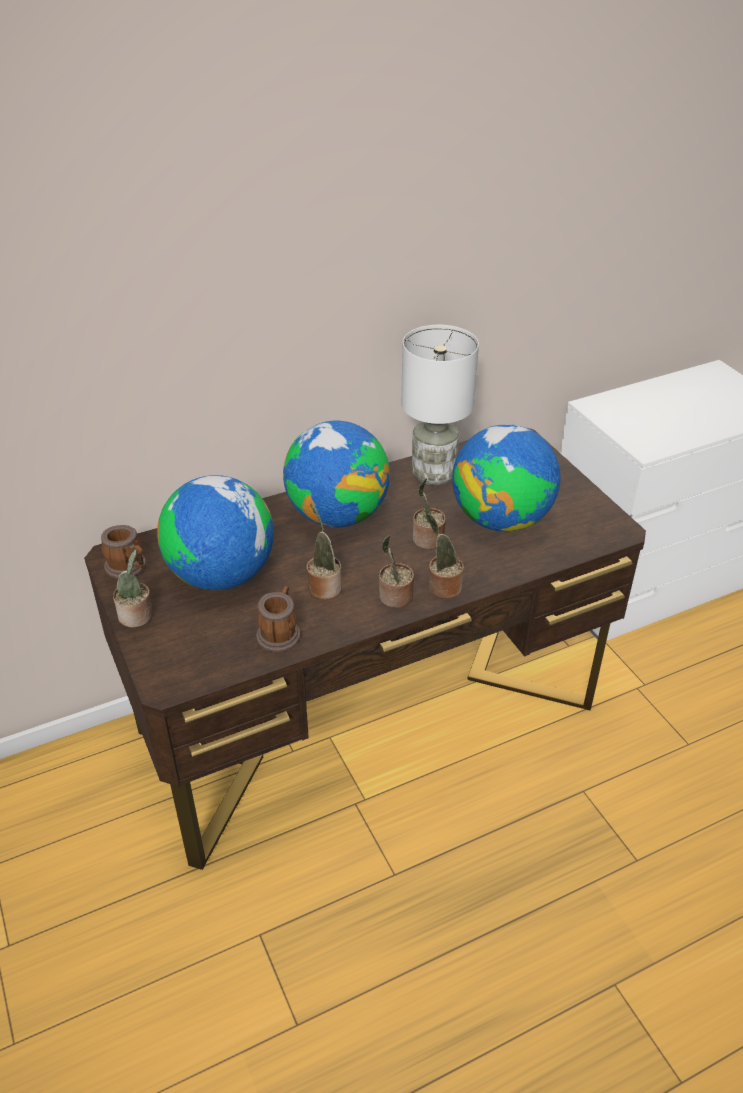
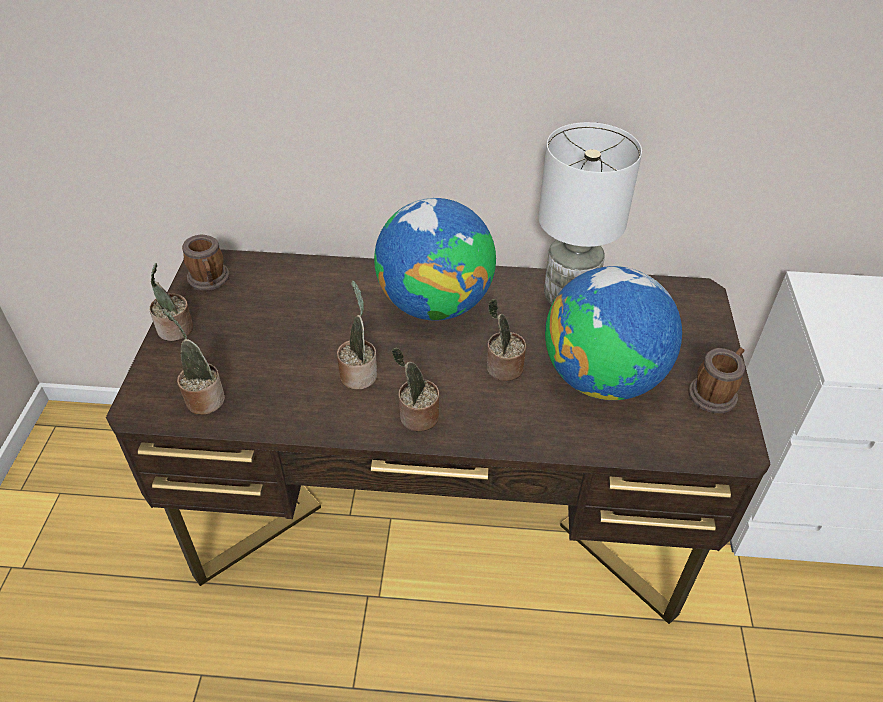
camera: 30 degrees right, 5 degrees up
globe [157,475,274,590] -> none
mug [256,586,301,652] -> mug moved to [688,347,745,414]
potted plant [426,513,464,599] -> potted plant moved to [163,311,225,415]

